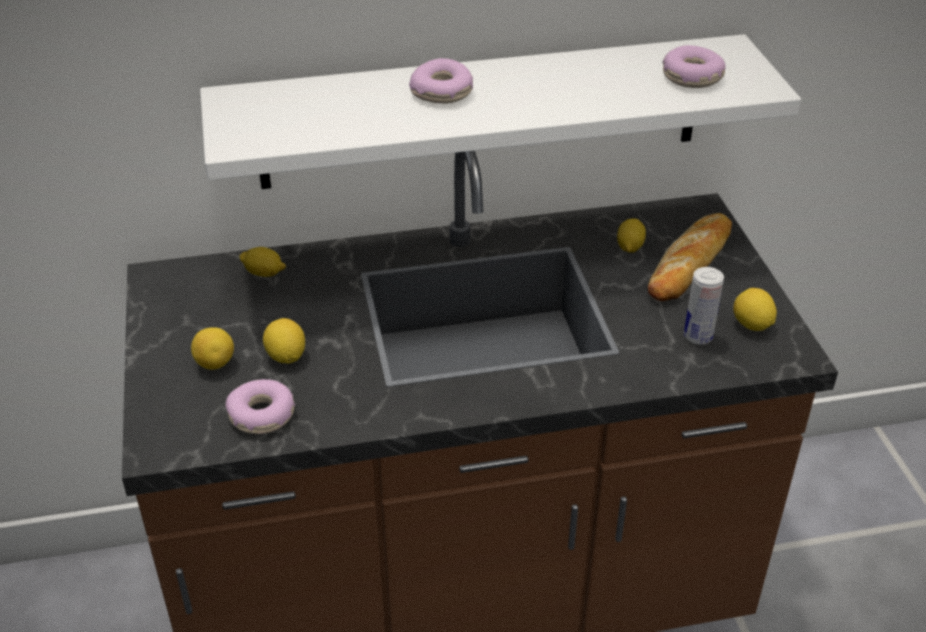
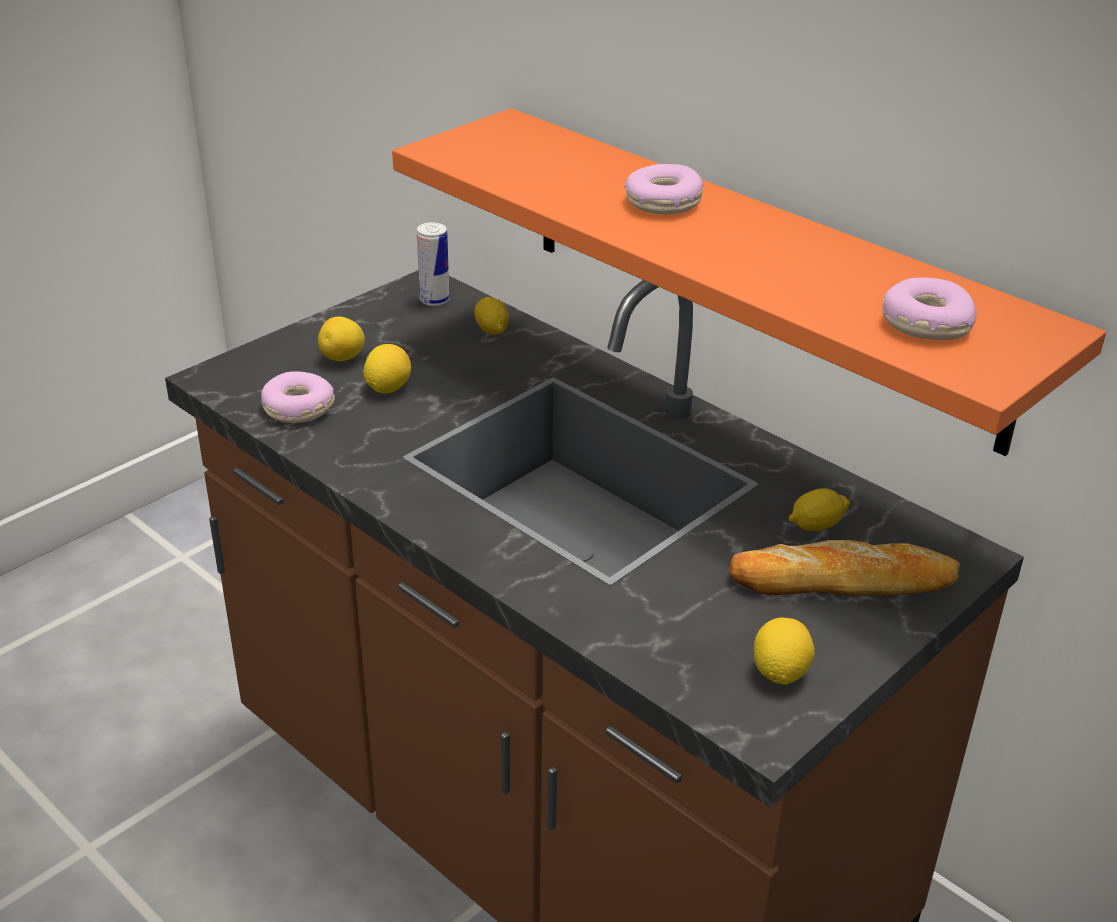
camera: 55 degrees right, 5 degrees down
white shelf [200,34,801,189] -> orange shelf [392,108,1106,456]
can [684,267,724,345] -> can moved to [417,222,449,306]

